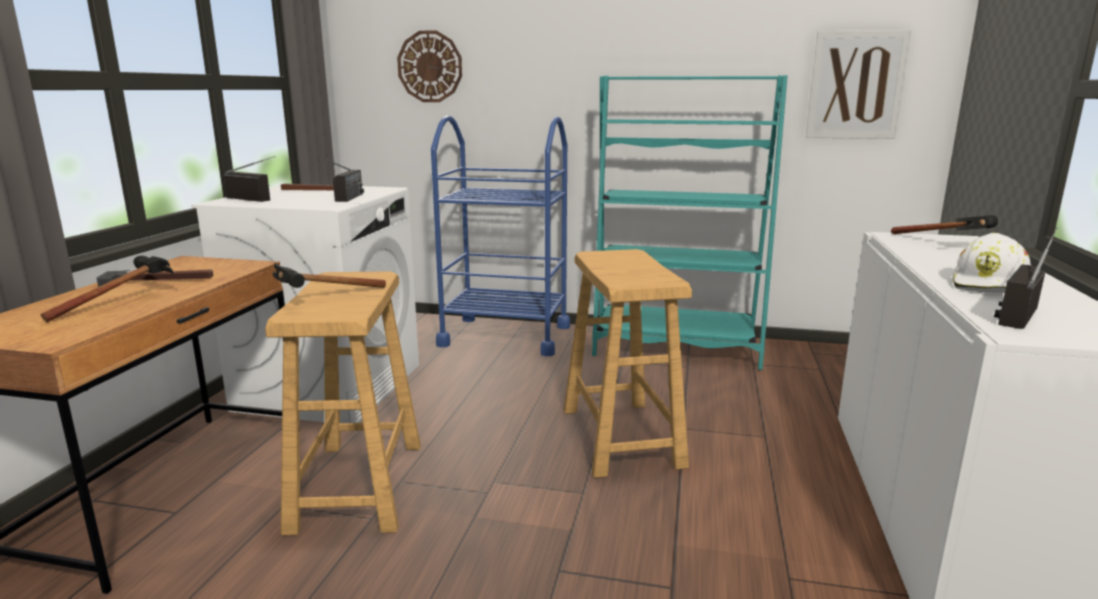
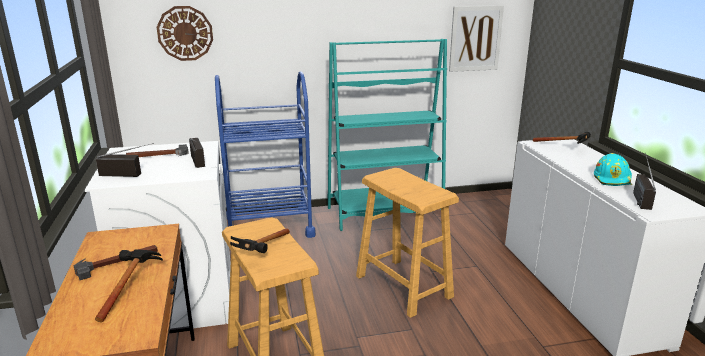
camera: 25 degrees left, 5 degrees up
white hard hat [953,233,1031,293] -> turquoise hard hat [594,153,632,186]

